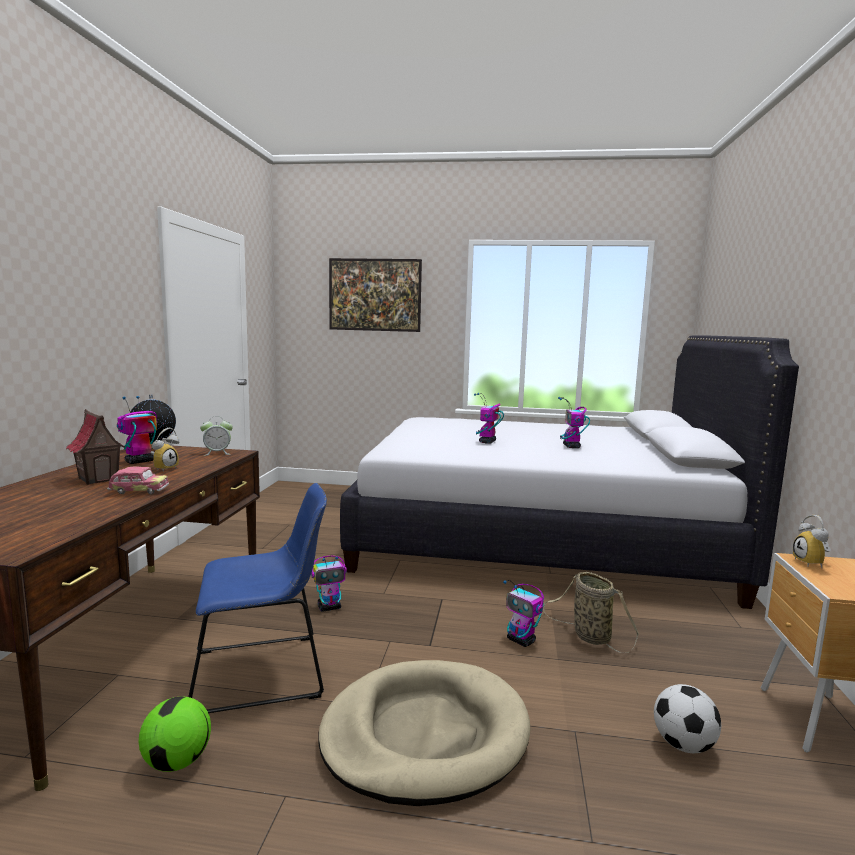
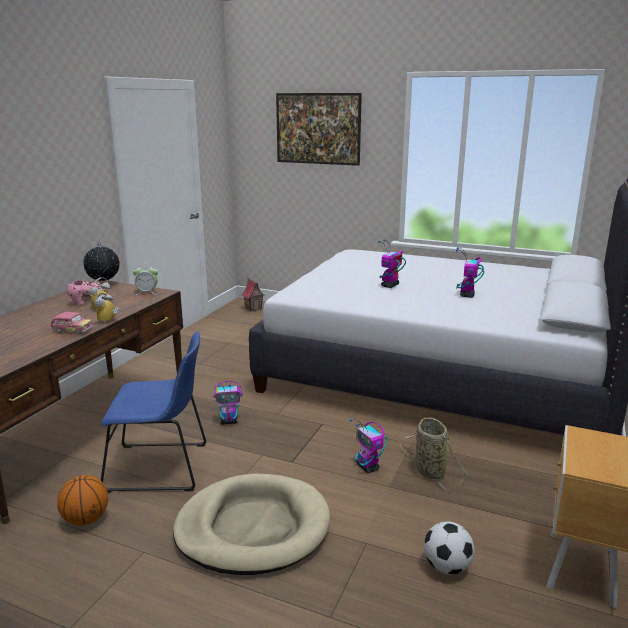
camera: 15 degrees right, 10 degrees up
toy house [66,409,126,485] -> toy house moved to [241,277,265,312]
toy robot [117,396,157,464] -> pink shoe [66,280,102,306]
football [139,696,211,772] -> basketball [57,475,108,526]
alarm clock [793,515,831,568] -> alarm clock moved to [94,289,119,324]

